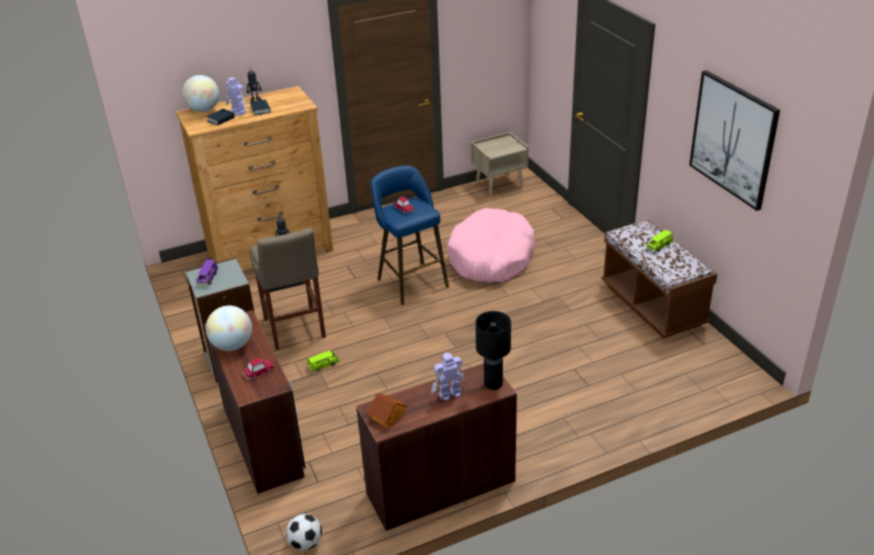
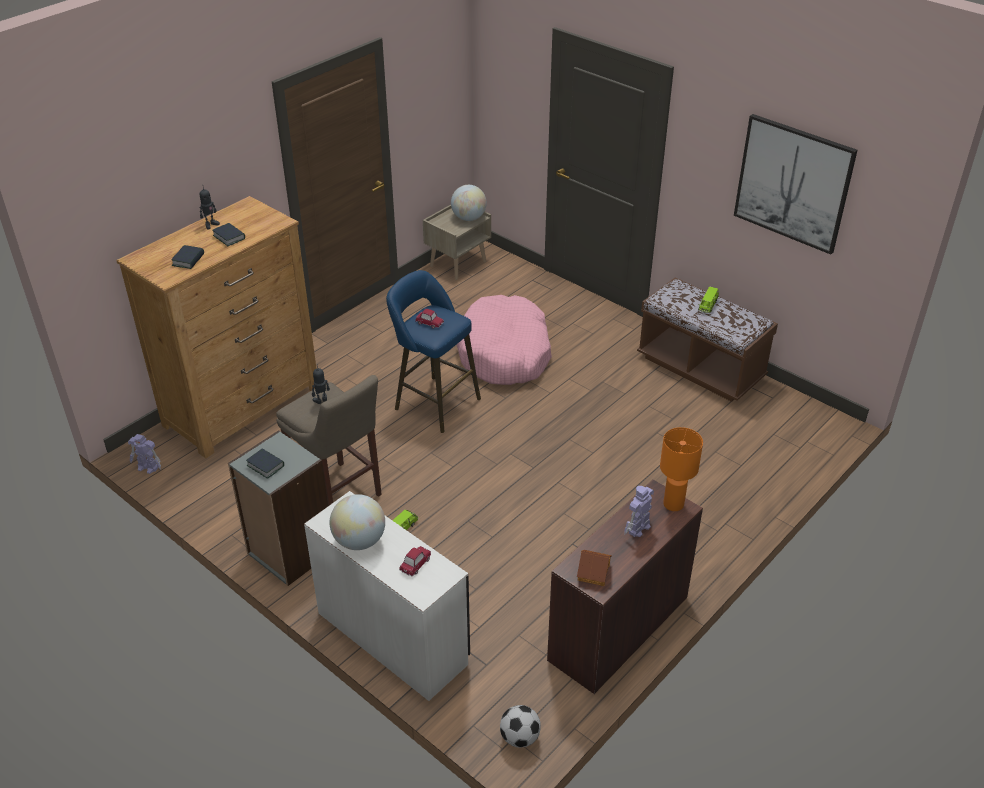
camera: 25 degrees left, 5 degrees up
globe [182,75,219,112] -> globe moved to [451,185,487,221]
purple toy car [196,260,218,287] -> book [246,448,284,479]
brown desk [204,310,306,494] -> white desk [304,491,470,701]
toy robot [225,77,247,116] -> toy robot moved to [128,434,161,474]
black table lamp [475,311,511,390] -> orange table lamp [660,427,703,511]

